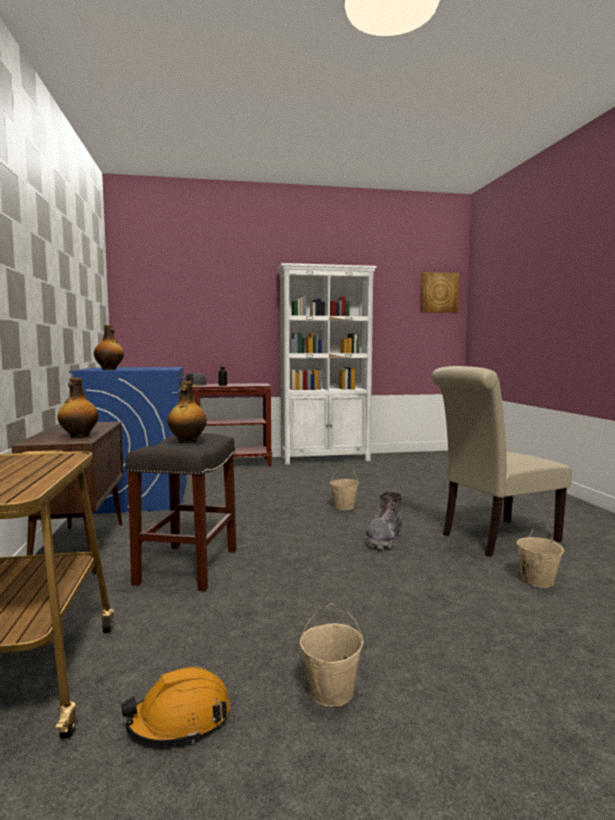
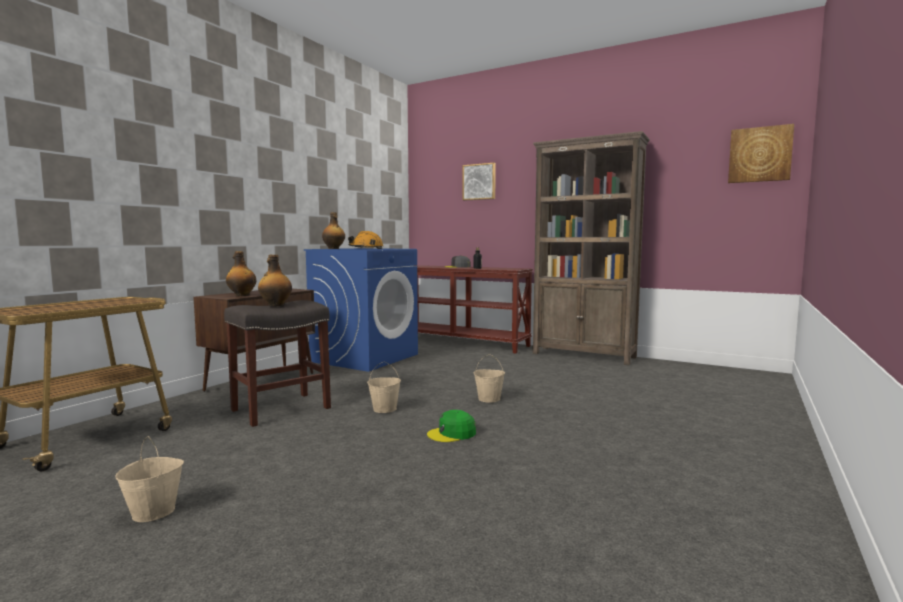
camera: 40 degrees right, 0 degrees up
orange hard hat [121,667,230,745] -> orange hard hat moved to [348,231,383,249]
white bookcase [277,263,377,465] -> brown bookcase [532,131,650,366]
grey boot [365,492,402,549] -> green cap [427,410,476,442]
beige chair [432,366,572,557] -> none
beige bucket [517,520,564,588] -> beige bucket moved to [367,362,401,413]
none -> picture [463,163,496,201]

